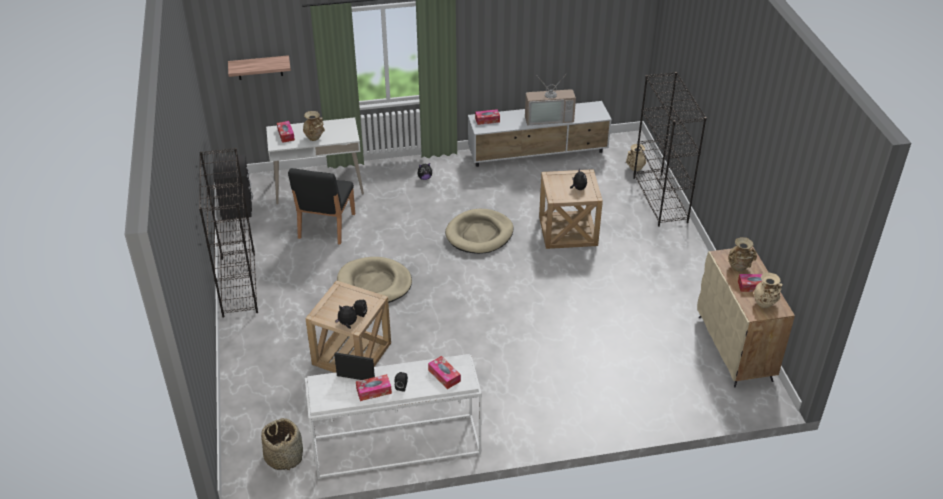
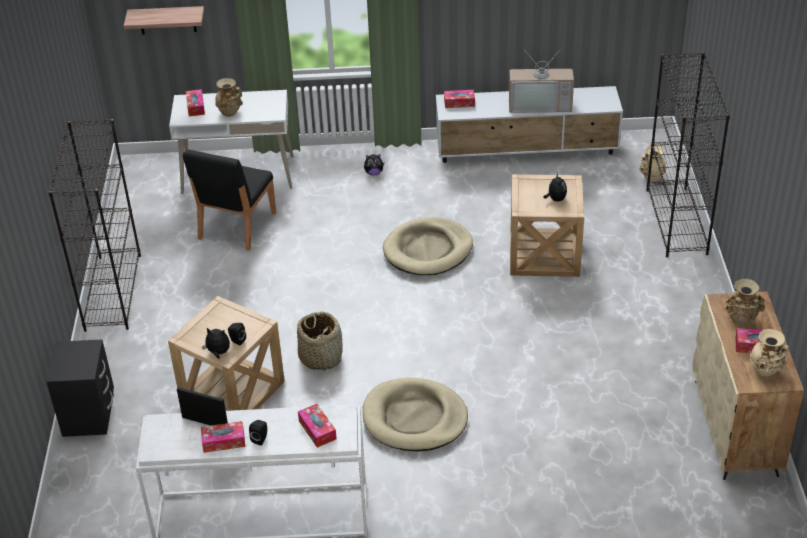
camera: 10 degrees right, 0 degrees up
black nightstand [214,154,253,220] -> black nightstand moved to [46,339,114,437]
basket [261,418,303,470] -> basket moved to [297,311,343,371]
beige dog bed [337,257,412,303] -> beige dog bed moved to [362,378,468,451]

